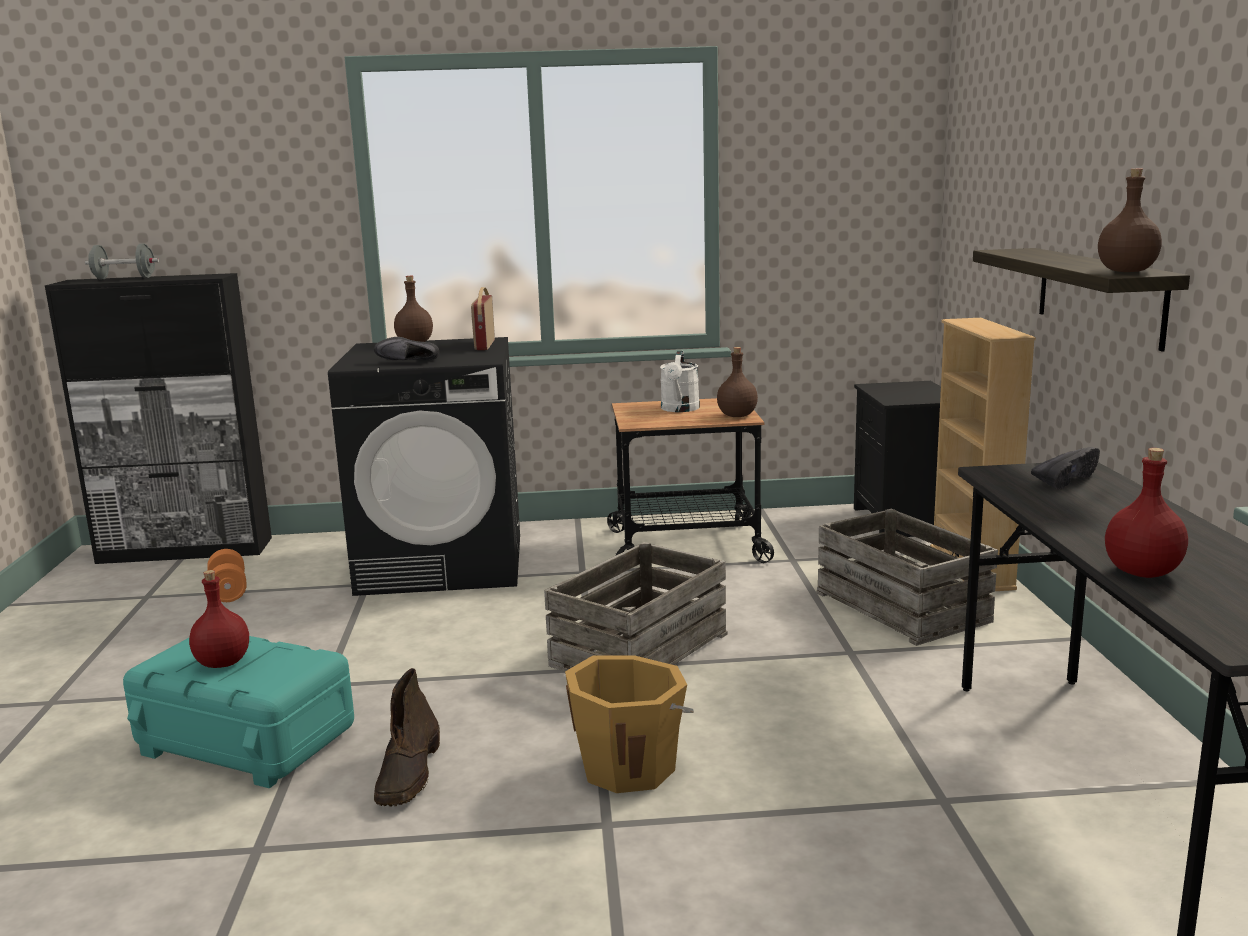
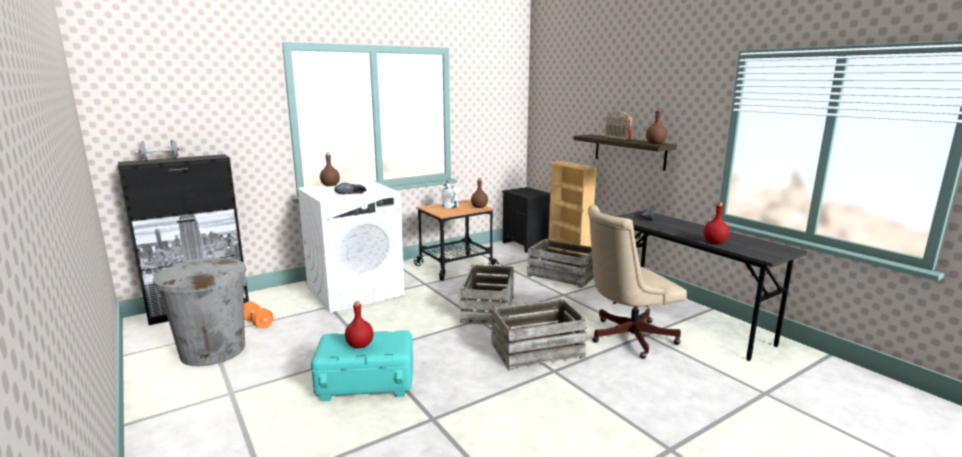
camera: 30 degrees left, 0 degrees up
black washing machine [328,337,520,596] -> white washing machine [297,180,404,313]
brown boot [374,668,440,807] -> none
radio [471,287,495,350] -> radio moved to [605,112,633,140]
orange bucket [565,655,694,793] -> crate [491,299,588,371]
none -> grey trash can [153,257,246,366]
none -> beige office chair [588,205,687,359]

